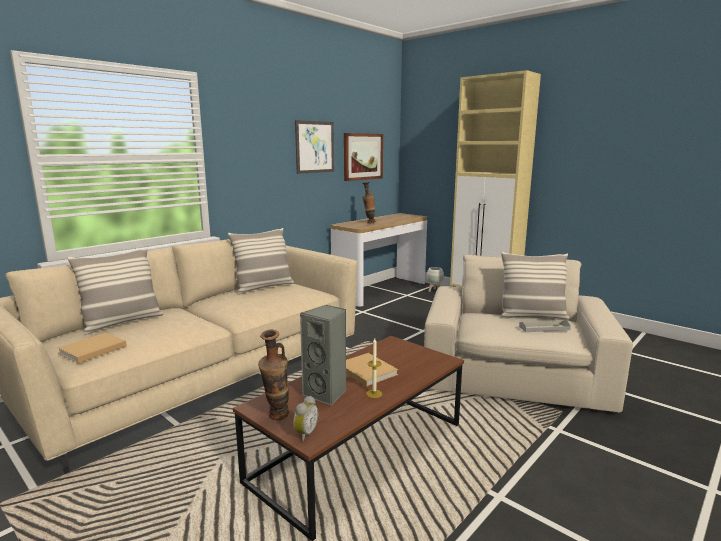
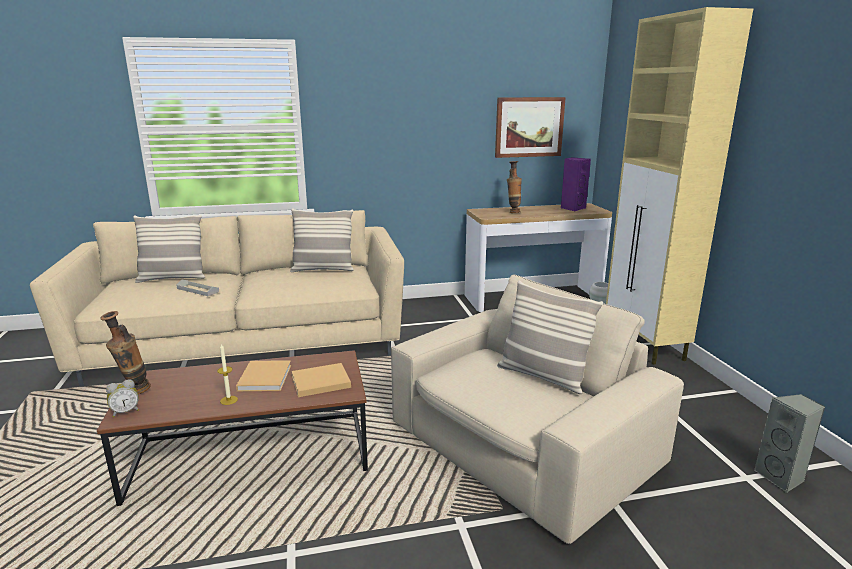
camera: 35 degrees right, 5 degrees up
beige book [58,332,127,363] -> beige book moved to [292,363,351,397]
picture [295,120,334,174] -> none
grey speaker [300,305,347,406] -> grey speaker moved to [754,394,825,493]
grey tray [519,320,571,332] -> grey tray moved to [176,280,219,296]
none -> purple speaker [561,157,591,212]

